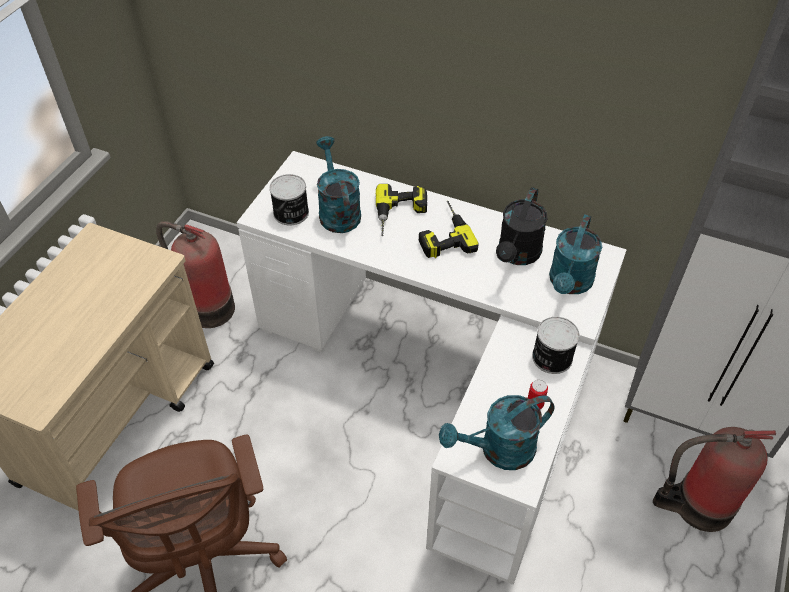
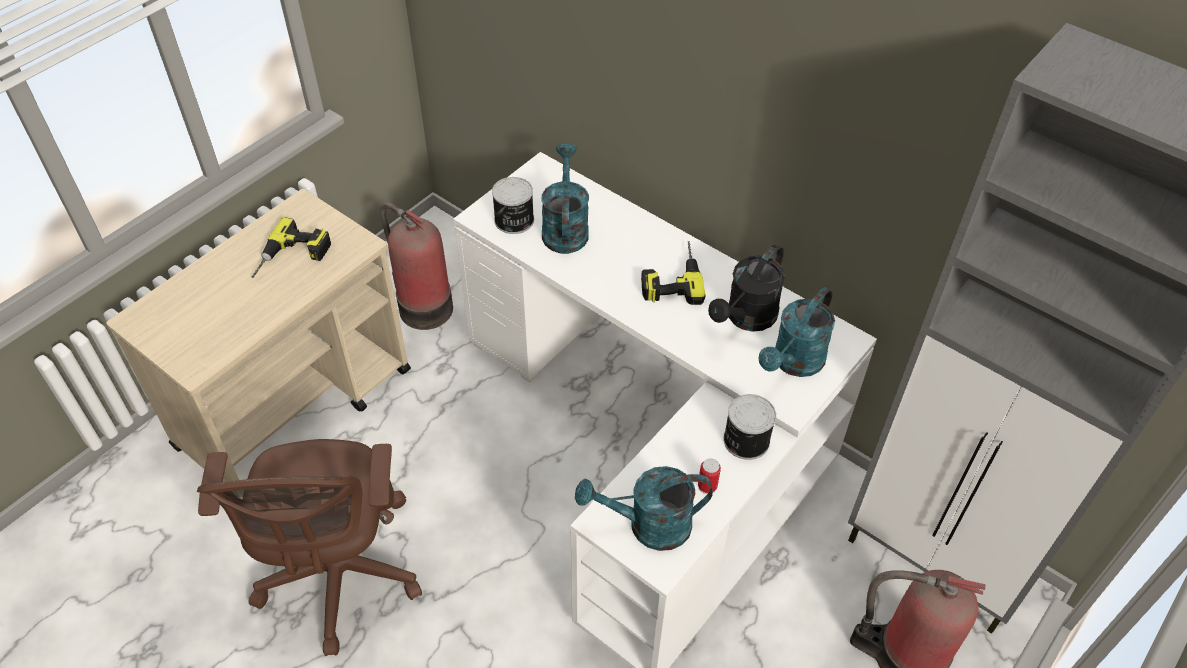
camera: 15 degrees right, 0 degrees up
power drill [376,184,427,236] -> power drill moved to [252,217,331,278]

